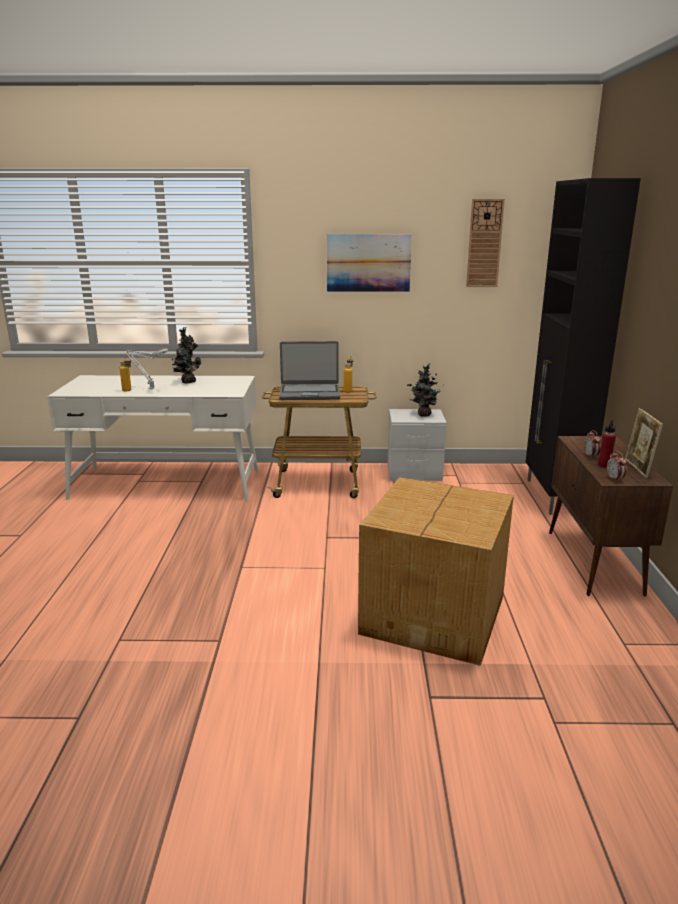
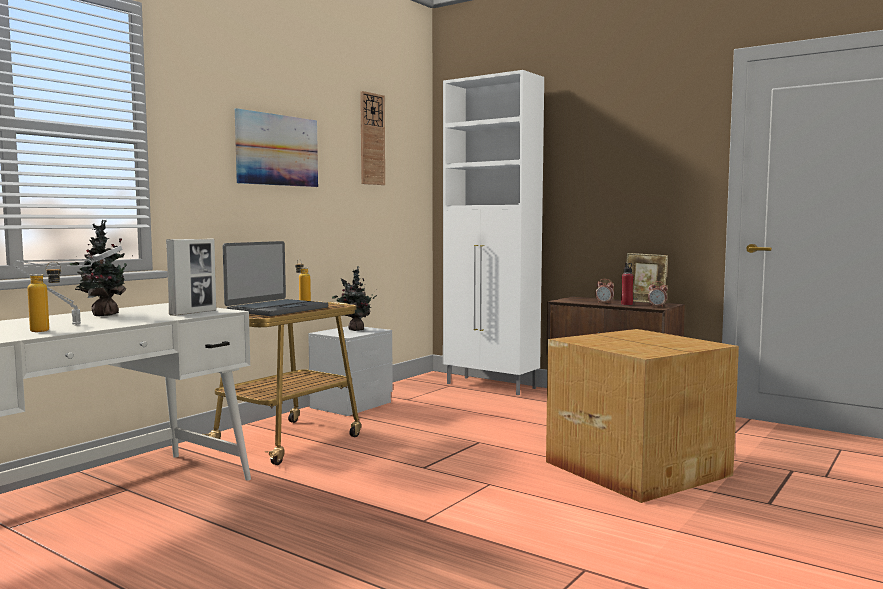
camera: 55 degrees left, 15 degrees down
black cabinet [526,178,641,515] -> white cabinet [443,70,544,395]
none -> picture frame [166,238,216,316]

